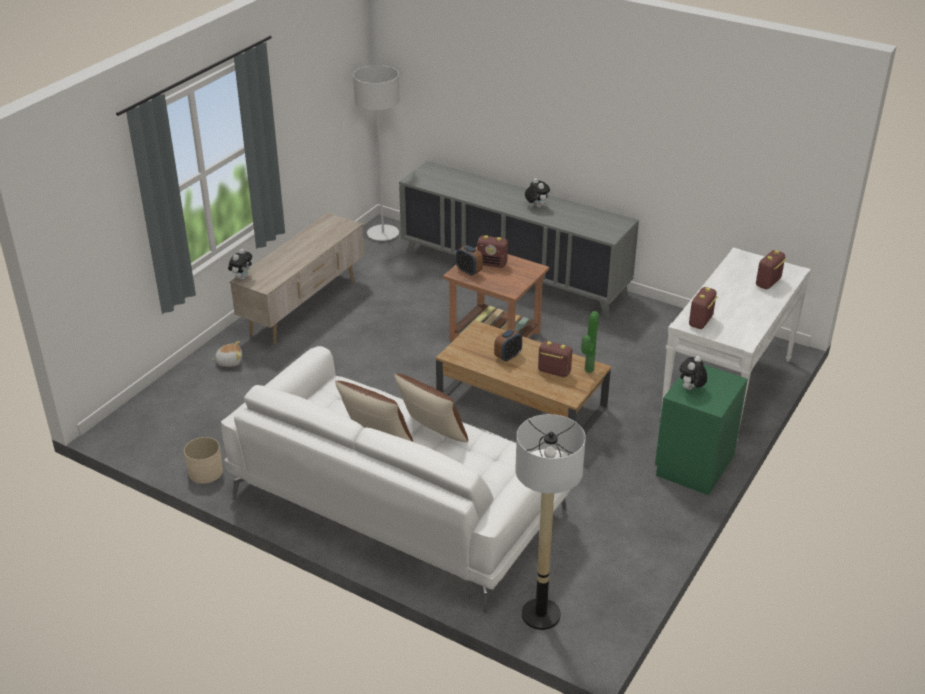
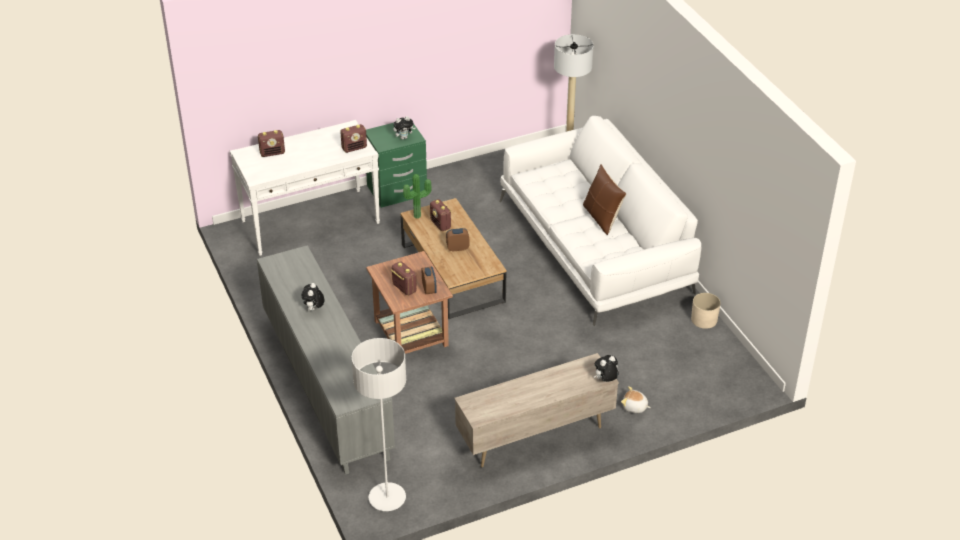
camera: 145 degrees left, 5 degrees up
brown pillow [394,373,468,442] -> none

